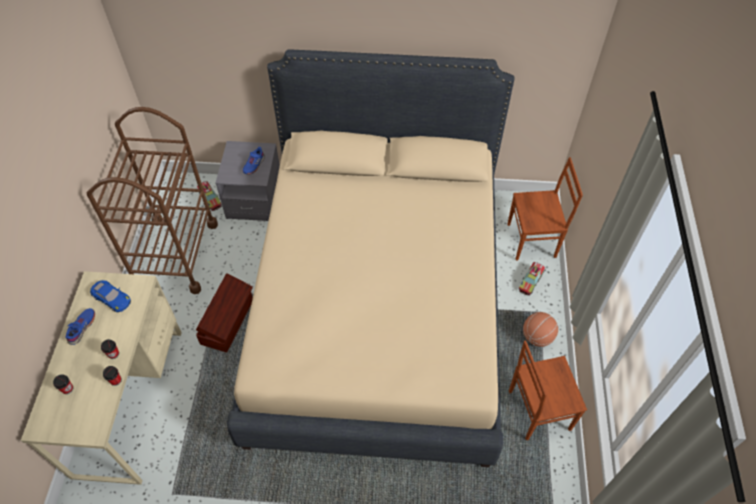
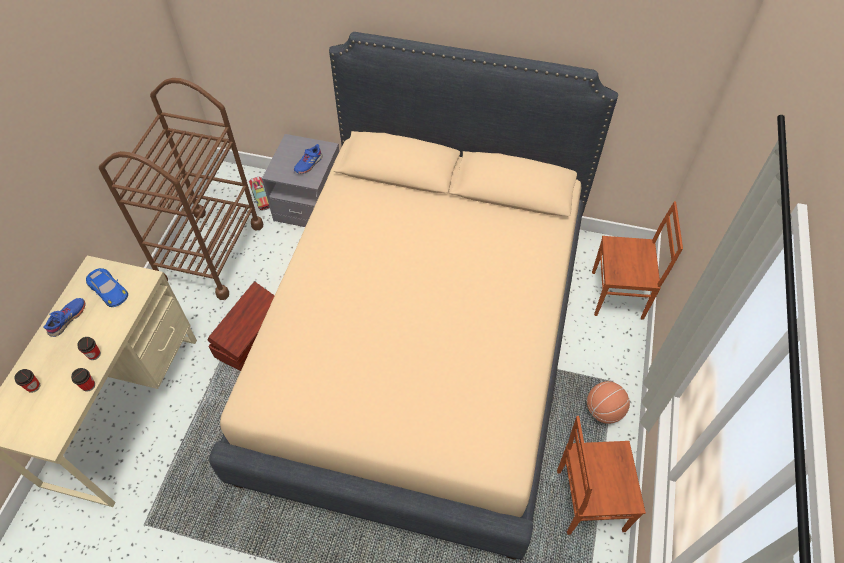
camera: 10 degrees right, 0 degrees up
toy truck [518,262,545,296] -> none

